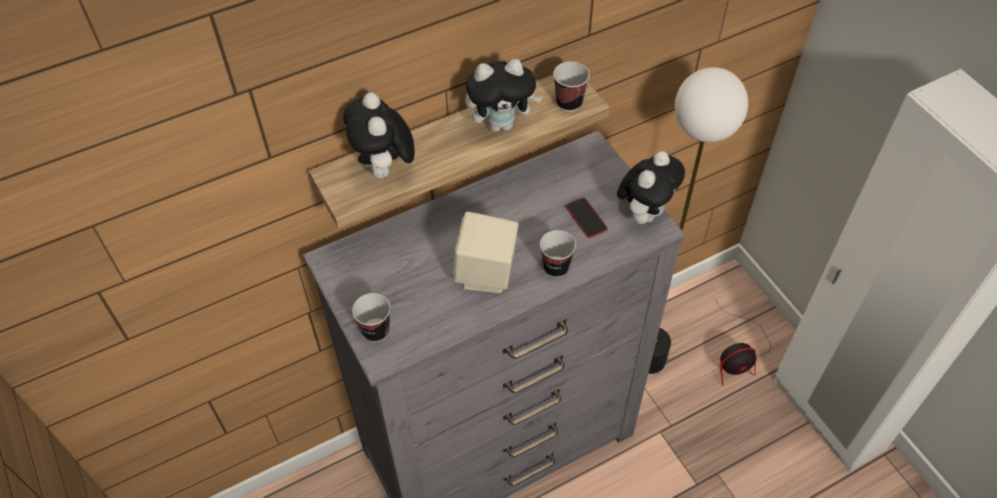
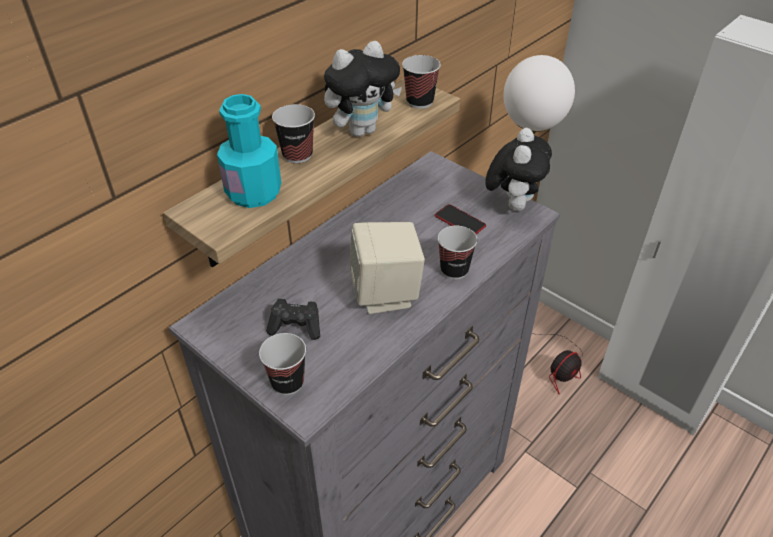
camera: 20 degrees left, 10 degrees down
plush toy [343,93,415,181] -> turquoise bottle [217,94,281,208]
none -> black game controller [266,299,320,340]
none -> cup [272,104,315,163]

